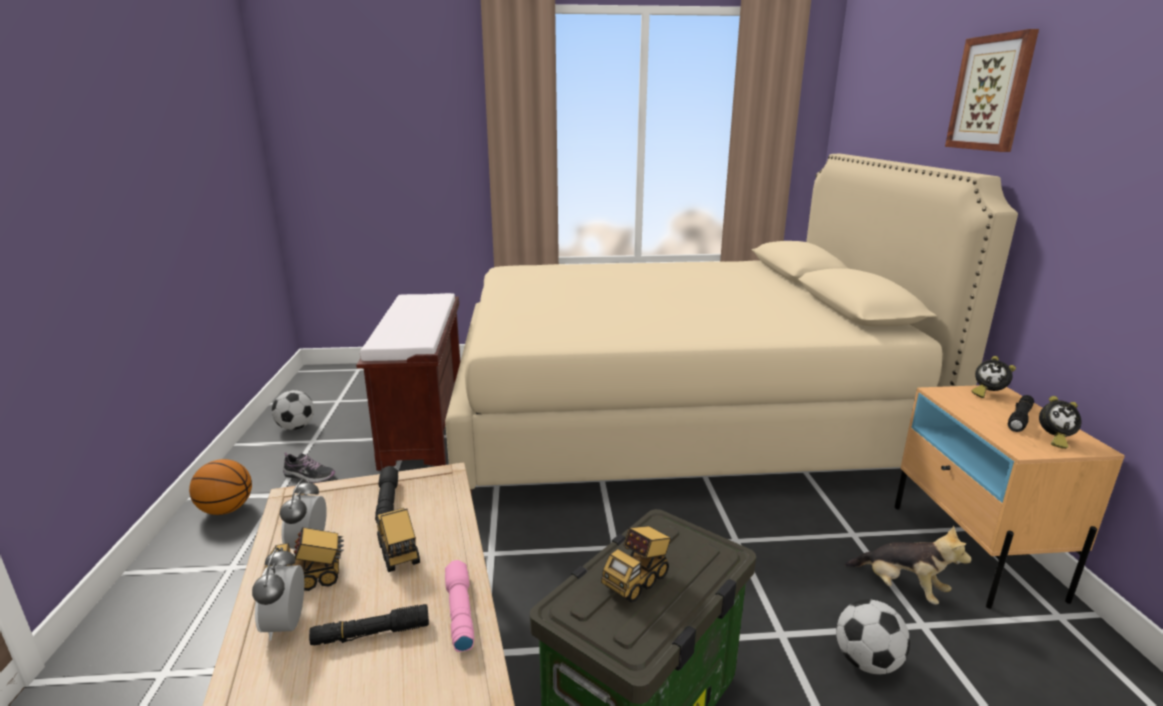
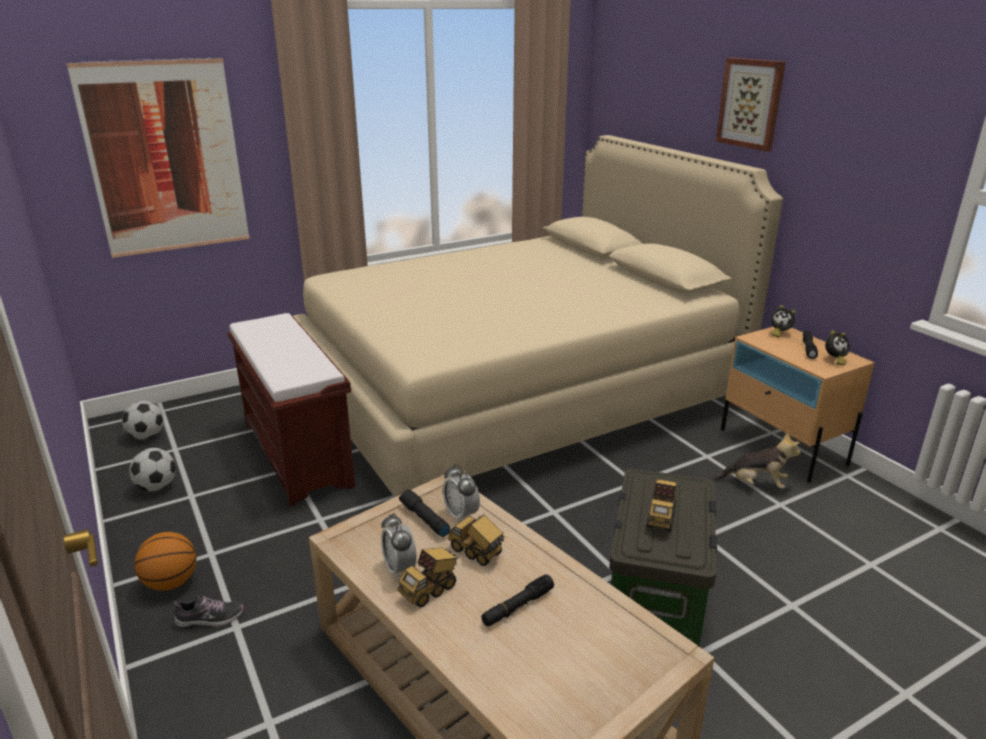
camera: 25 degrees left, 5 degrees up
alarm clock [252,547,304,641] -> alarm clock moved to [443,464,480,521]
shoe [283,452,335,483] -> shoe moved to [174,596,244,629]
pink flashlight [445,560,474,652] -> none
football [836,599,910,674] -> football moved to [122,401,164,440]
none -> picture [66,58,250,258]

